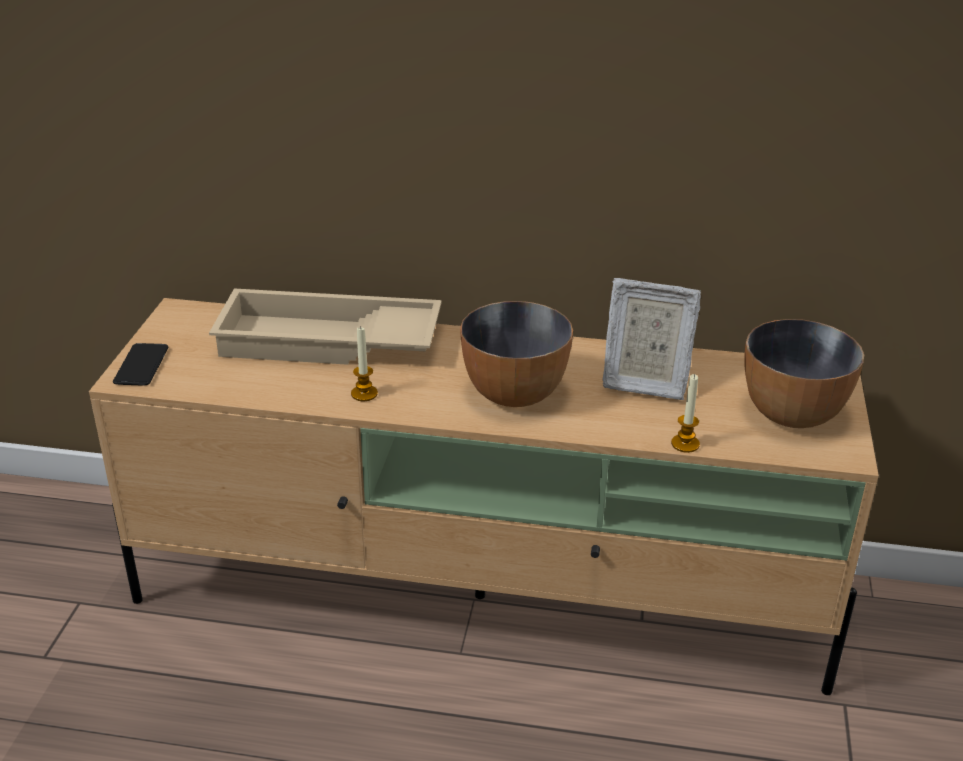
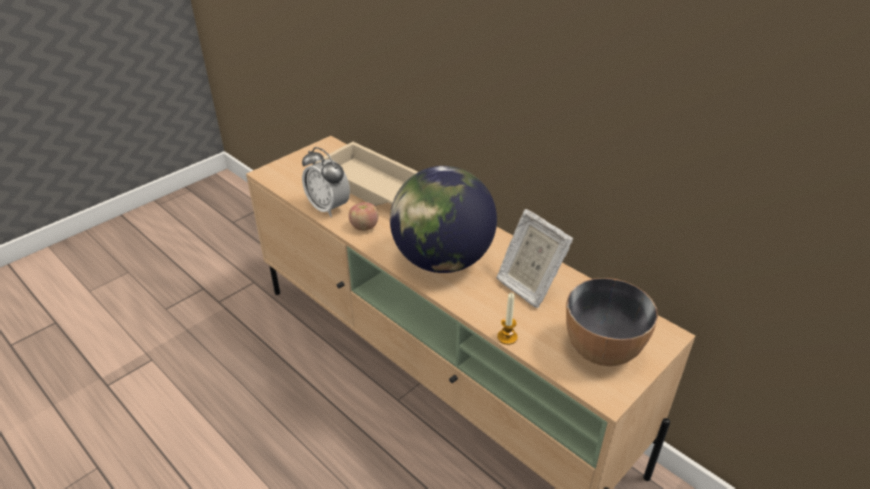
camera: 35 degrees right, 5 degrees up
phone [113,343,168,386] -> none
candle [351,326,378,401] -> apple [349,202,378,231]
bowl [460,301,573,407] -> globe [390,166,497,273]
none -> alarm clock [302,147,350,217]

